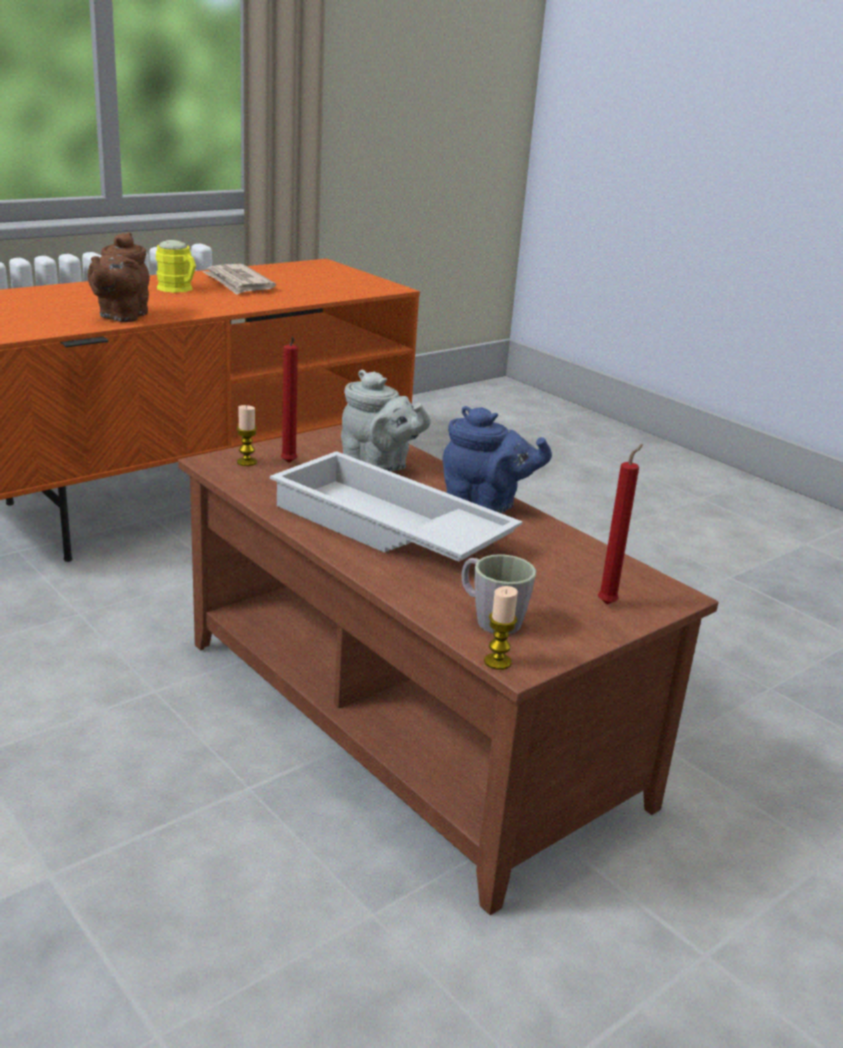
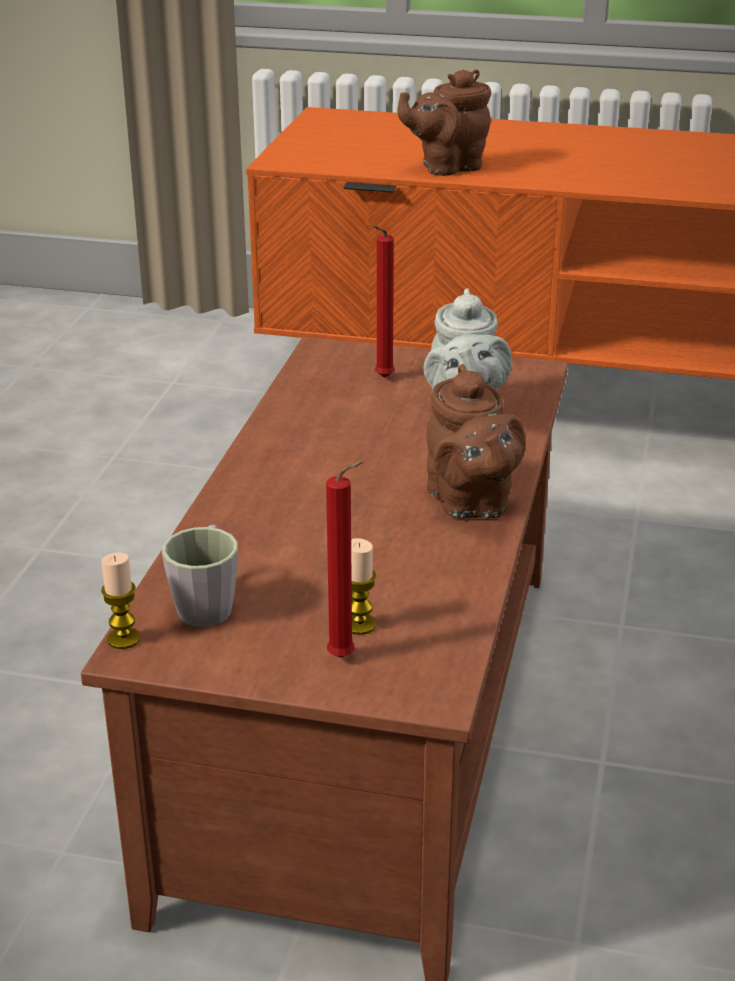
camera: 55 degrees right, 5 degrees up
yellow mug [156,240,196,293] -> none
newspaper [203,264,276,295] -> none
candle [237,405,257,466] -> candle moved to [351,538,376,635]
white tray [270,451,522,562] -> none
blue teapot [443,406,552,514] -> brown teapot [426,364,526,519]

